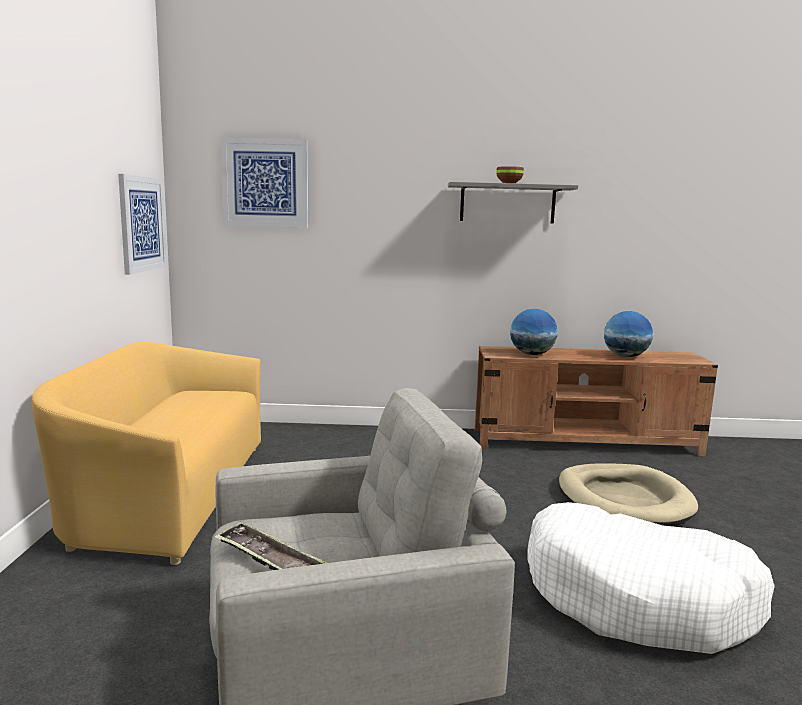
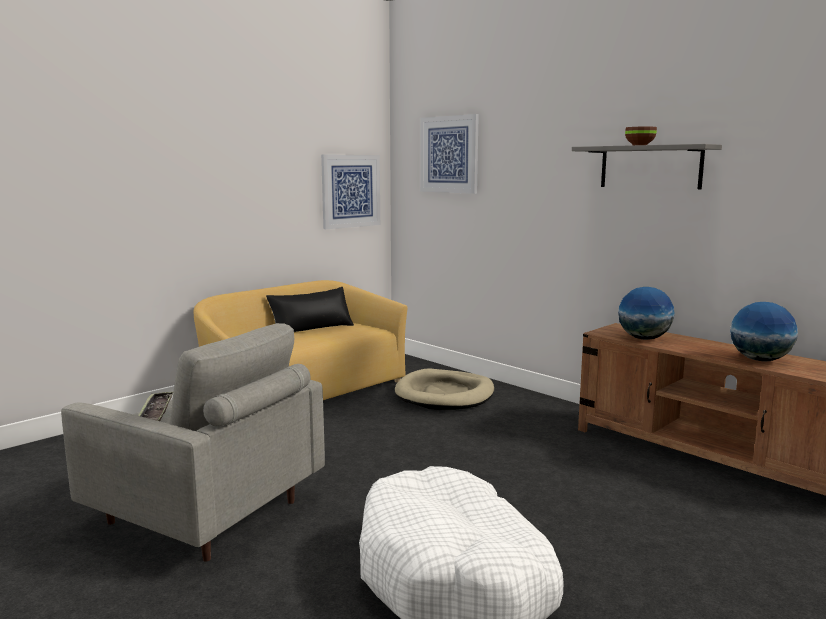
camera: 45 degrees right, 0 degrees up
beige dog bed [559,463,698,526] -> beige dog bed moved to [395,369,494,410]
none -> black pillow [266,287,354,332]

